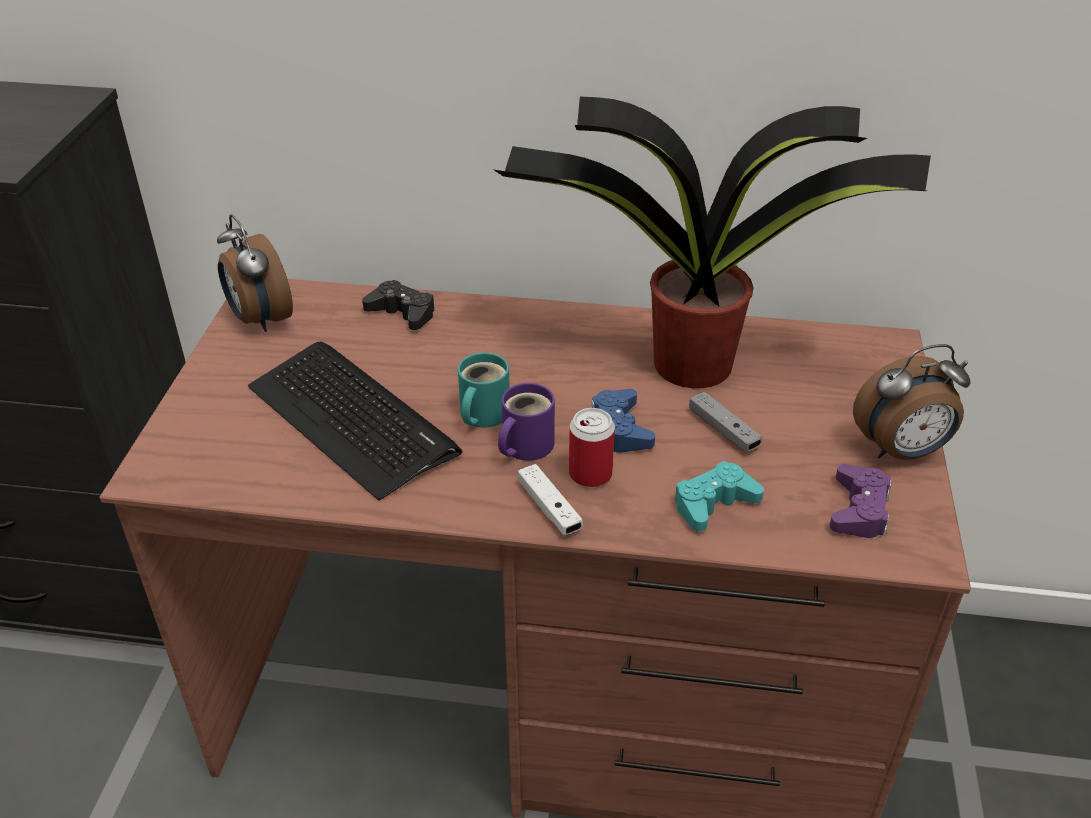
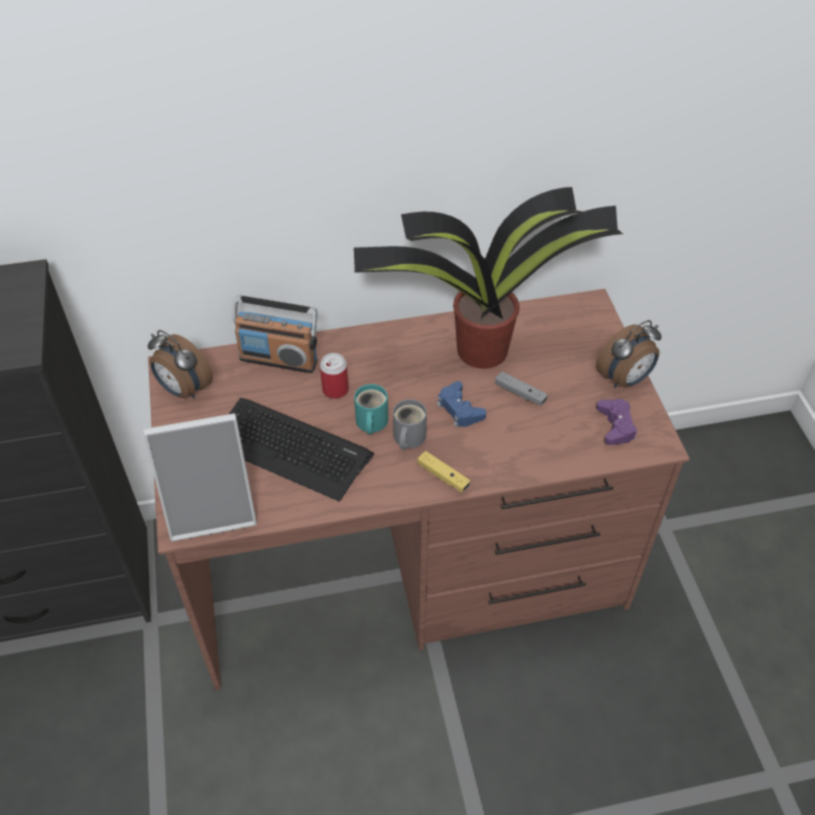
camera: 20 degrees left, 10 degrees up
black game controller [362,280,435,330] -> radio [232,295,318,373]
purple mug [498,383,555,461] -> grey mug [393,399,427,450]
white game controller [518,464,583,535] -> yellow game controller [417,451,470,493]
can [569,408,615,487] -> can moved to [320,353,349,399]
turquoise game controller [674,461,764,531] -> none
none -> picture frame [143,413,257,542]

